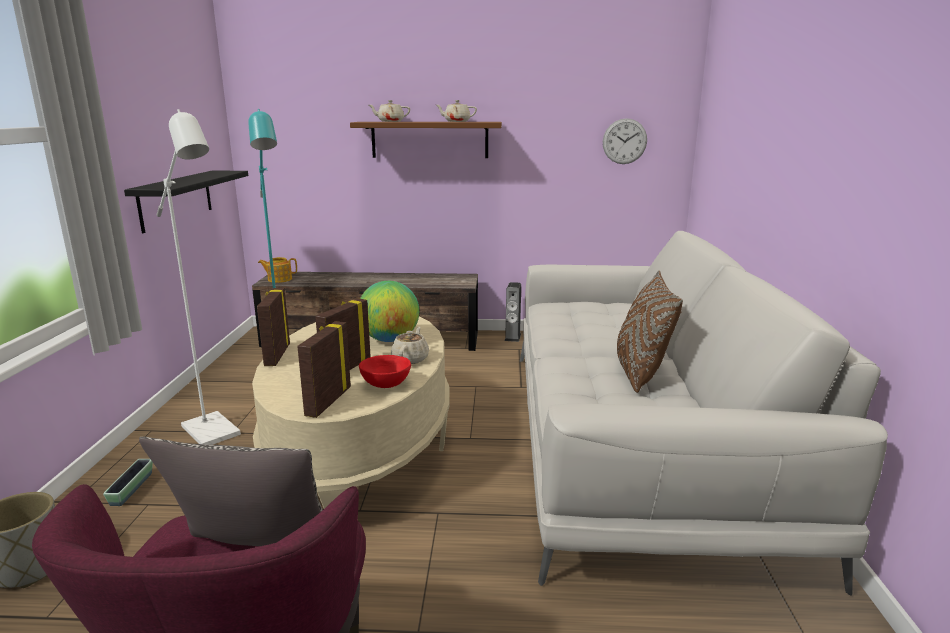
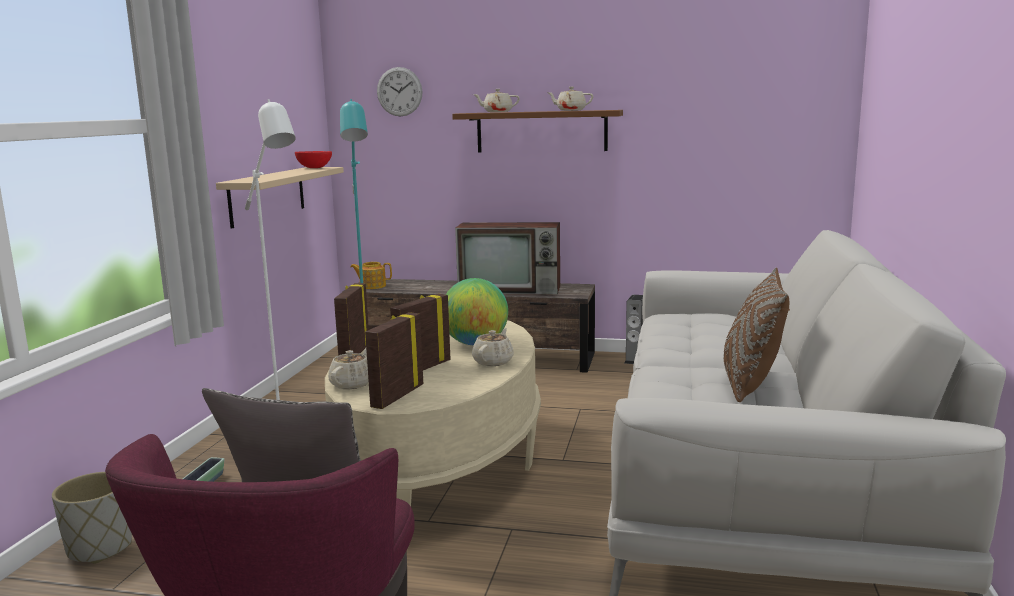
camera: 10 degrees right, 5 degrees down
black shelf [124,171,248,233] -> beige shelf [216,167,344,229]
red bowl [359,355,411,388] -> red bowl moved to [295,151,332,168]
wall clock [603,118,647,164] -> wall clock moved to [377,67,423,116]
none -> beige teapot [328,348,369,389]
none -> television [455,222,560,295]

